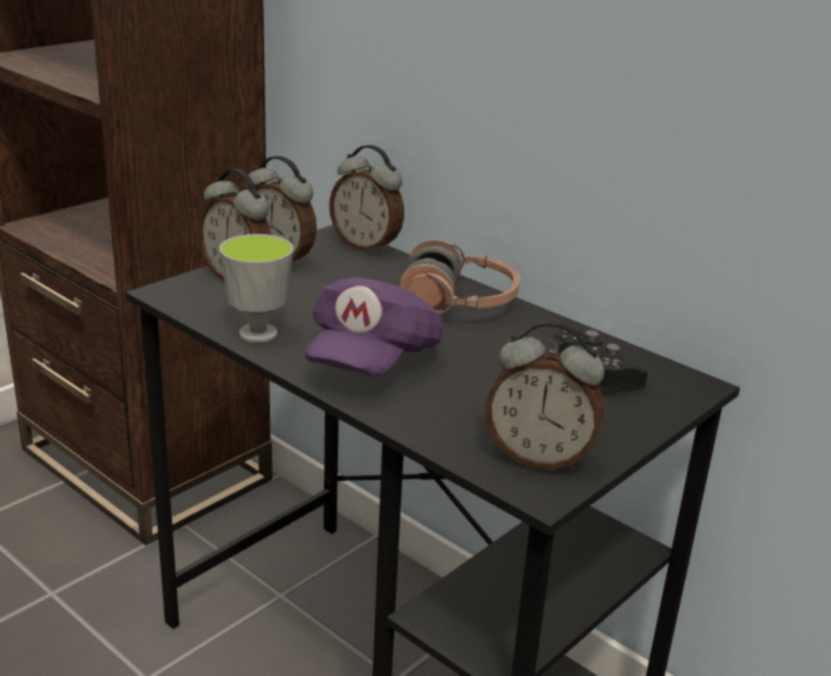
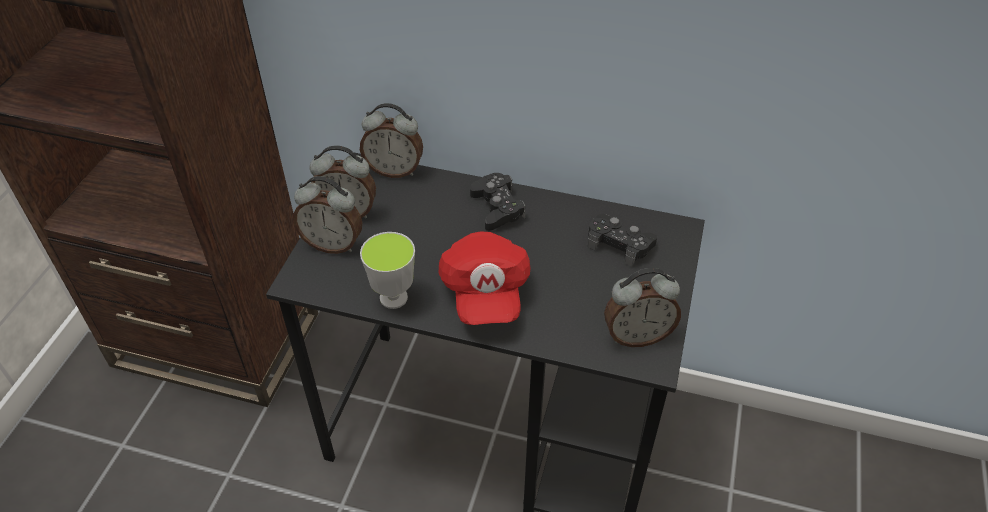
camera: 25 degrees left, 20 degrees up
purple cap [305,277,444,377] -> red cap [439,232,531,325]
headphones [399,241,520,314] -> black game controller [470,173,525,231]

